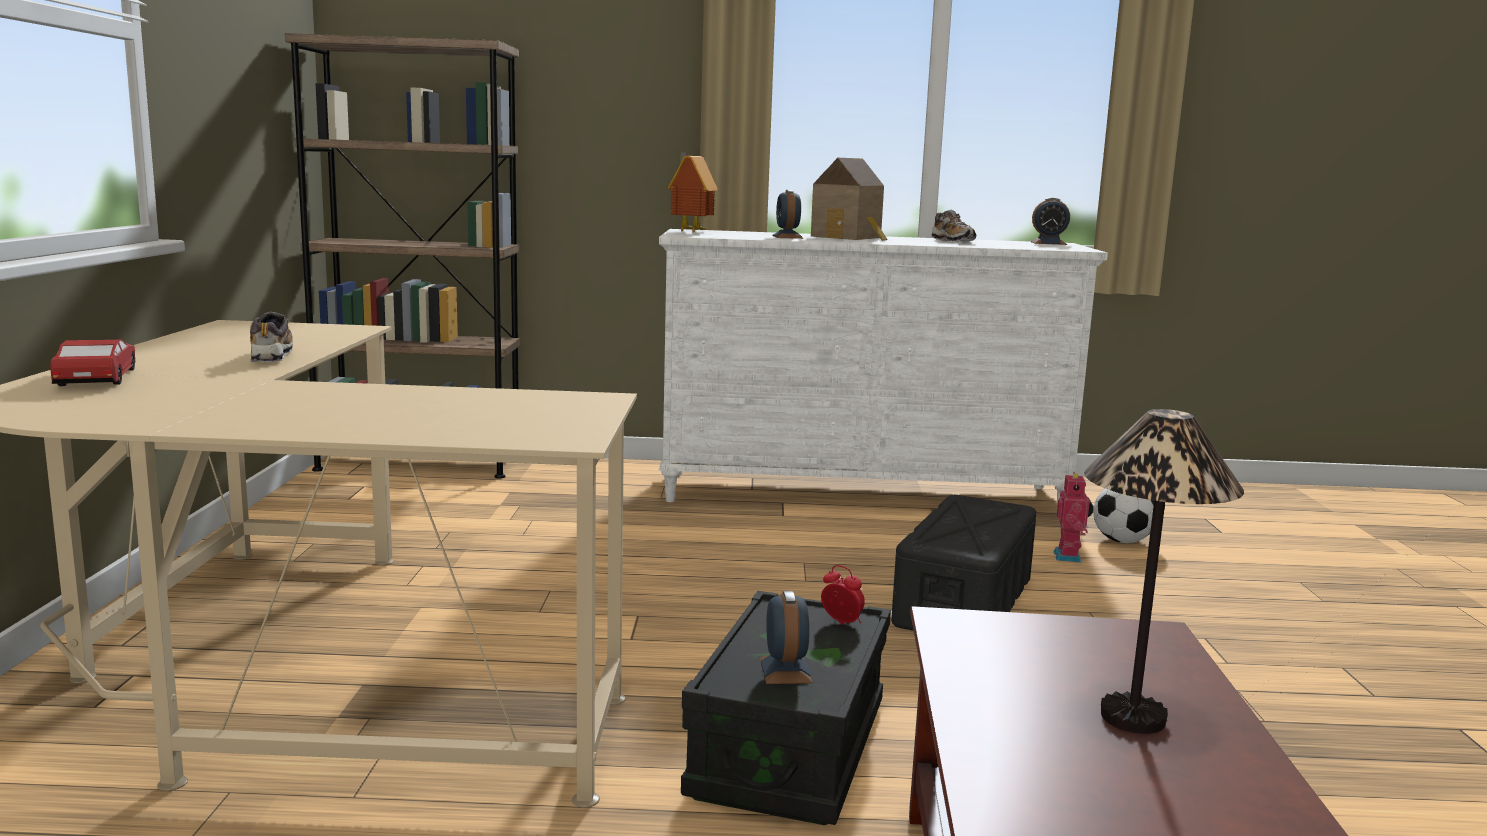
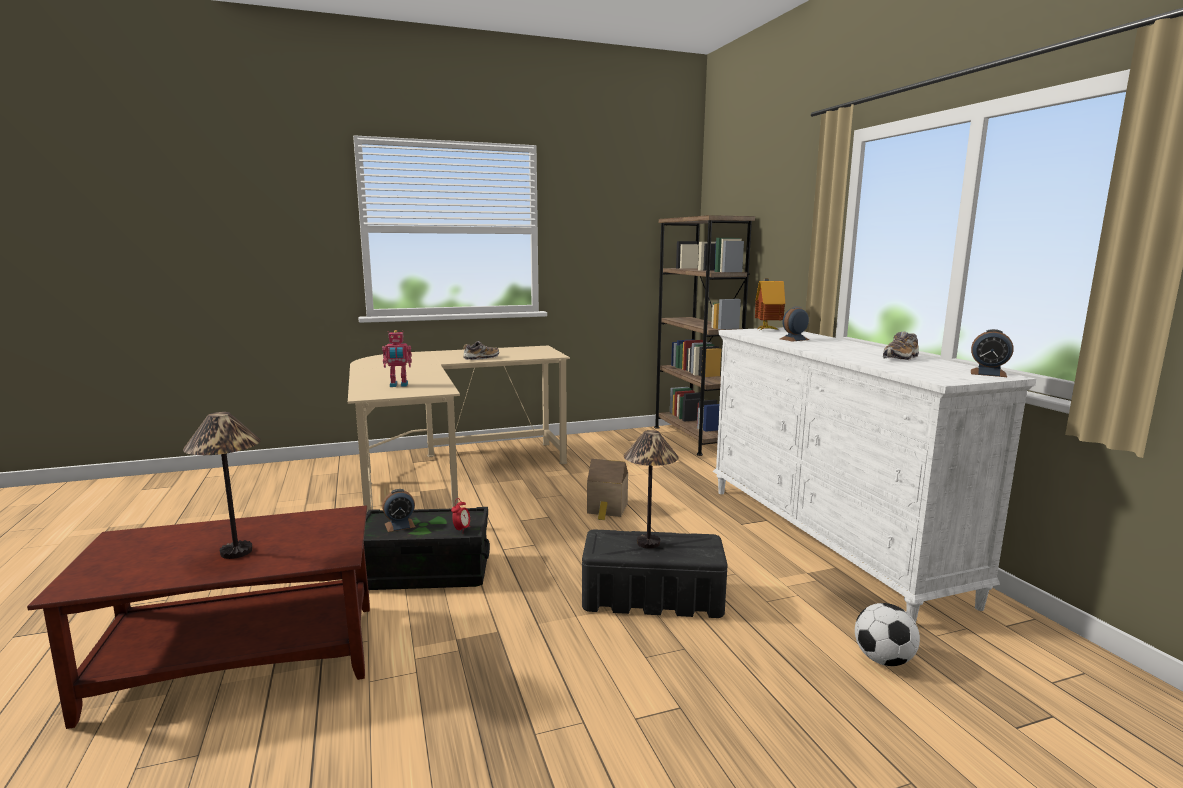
camera: 70 degrees right, 0 degrees up
toy car [50,339,135,386] -> none
toy house [811,158,888,241] -> toy house moved to [587,459,628,520]
alarm clock [1031,197,1070,245] -> alarm clock turned 45 degrees counterclockwise [971,329,1014,377]
toy robot [1054,472,1094,562] -> toy robot moved to [382,330,412,387]
none -> table lamp [624,430,678,549]

